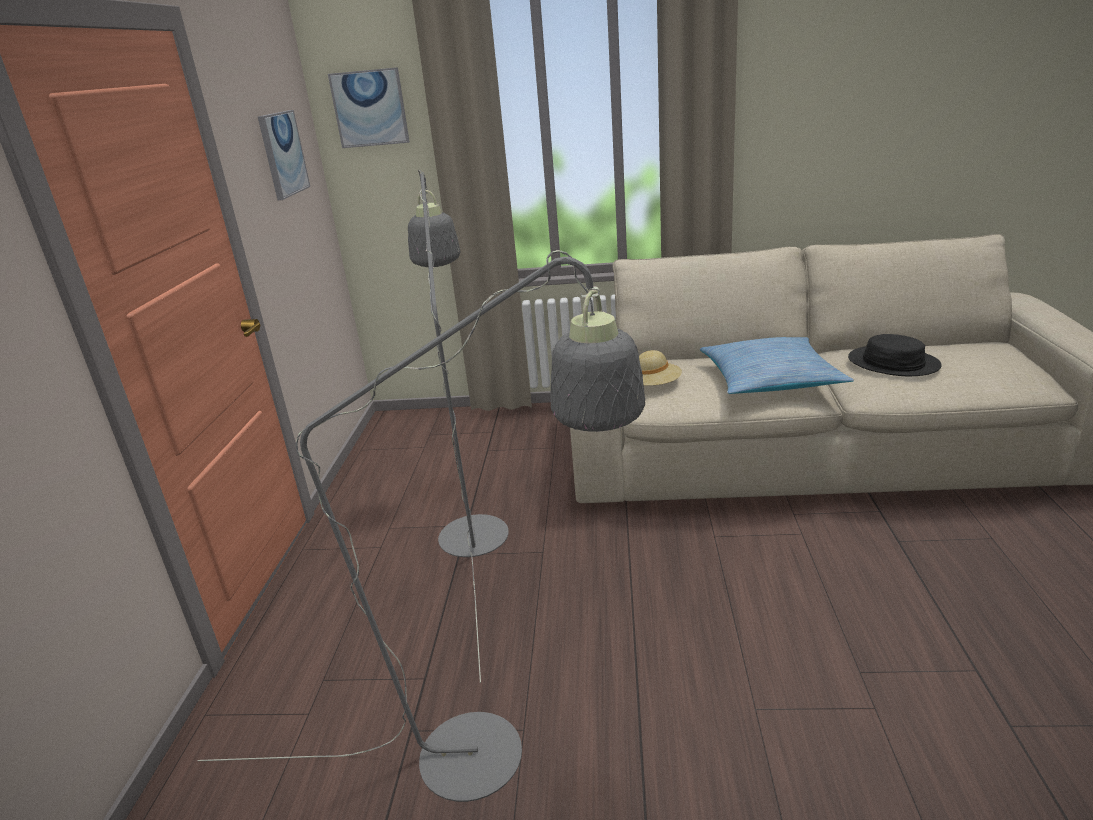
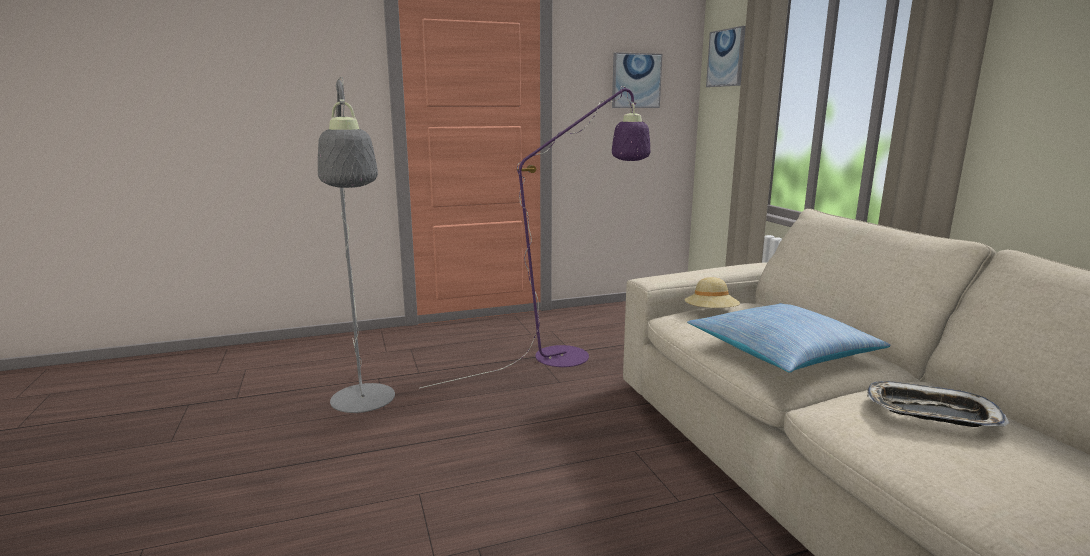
camera: 65 degrees right, 10 degrees down
grey floor lamp [408,170,509,683] -> purple floor lamp [420,86,650,388]
black hat [848,334,942,376] -> tray [867,381,1010,427]

